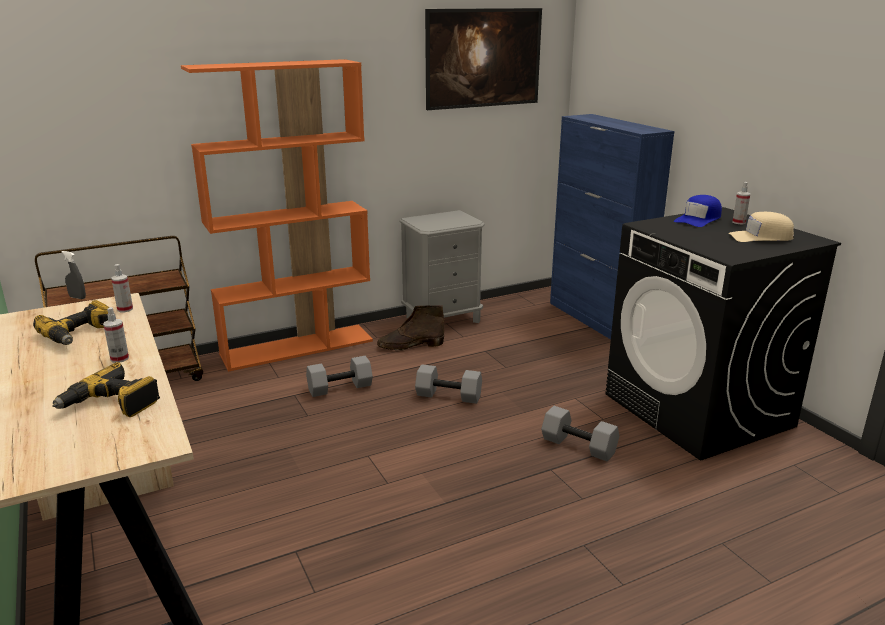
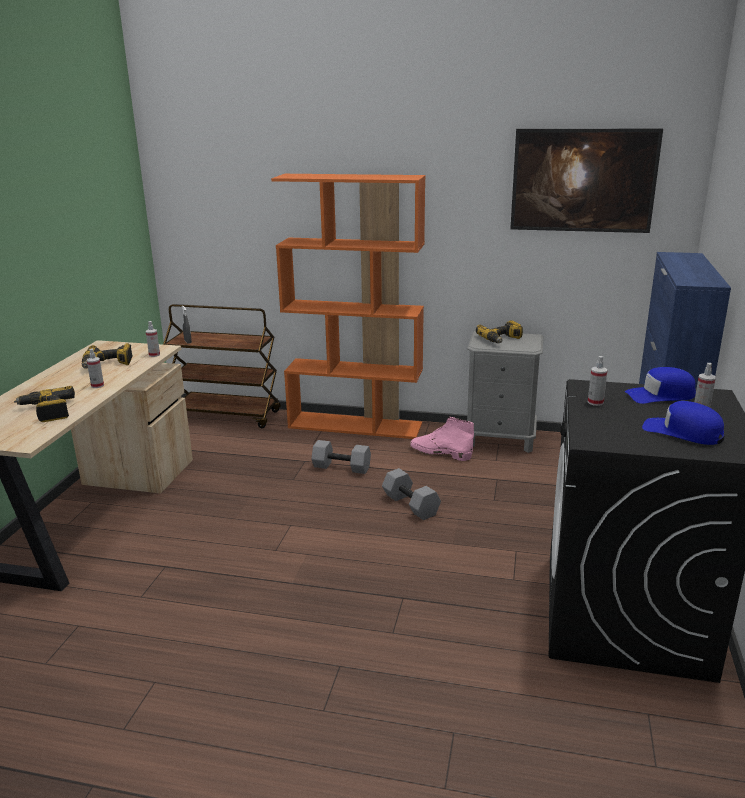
camera: 40 degrees right, 0 degrees up
brown boot [377,305,444,350] -> pink boot [410,417,474,461]
grey dumbbell [541,406,619,461] -> none
beige cap [728,212,794,242] -> blue cap [642,401,725,445]
none -> power drill [476,320,523,343]
none -> spray bottle [588,356,607,406]

